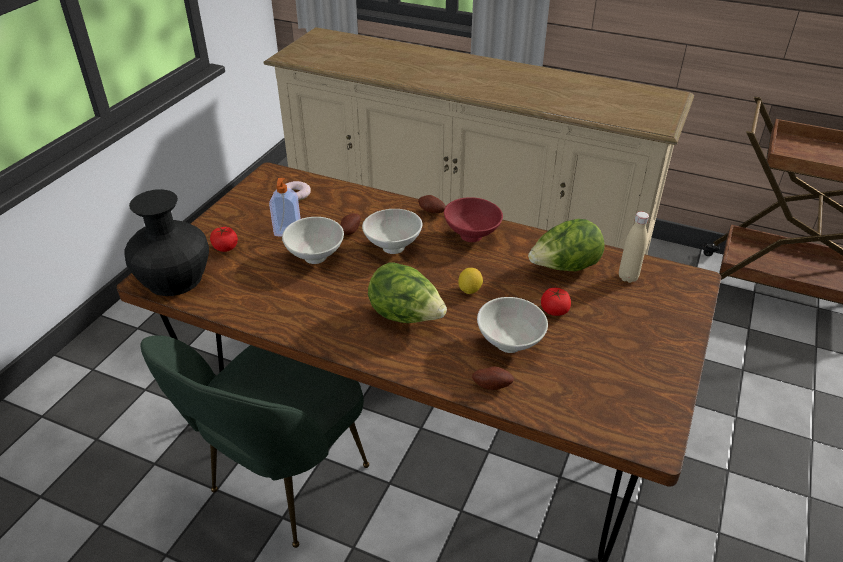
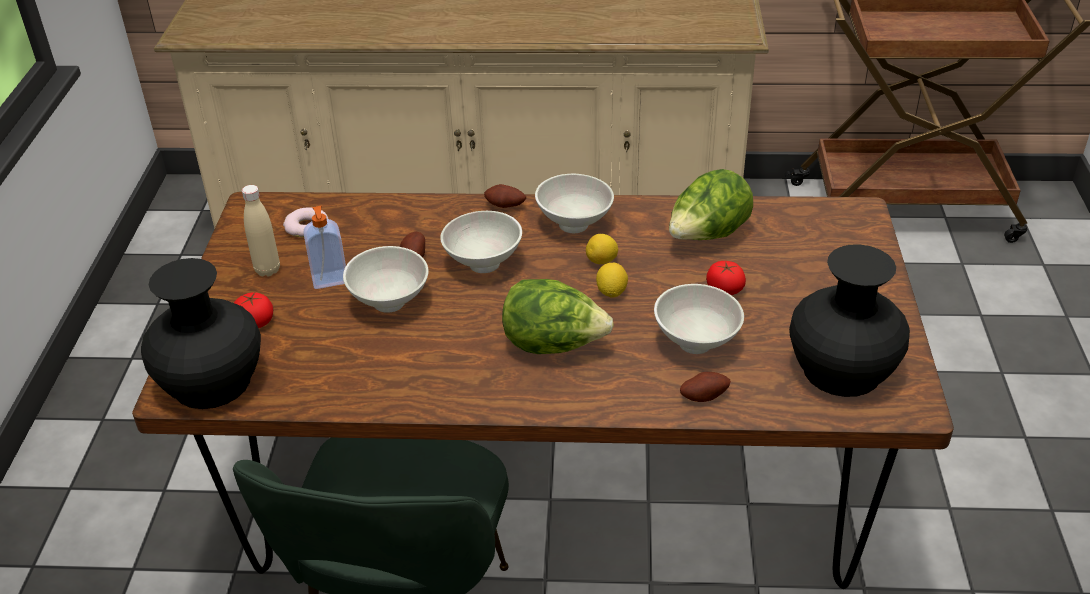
camera: 20 degrees left, 0 degrees up
red bowl [444,197,503,242] -> white bowl [535,174,614,233]
beige bottle [619,212,649,283] -> beige bottle moved to [242,185,280,276]
none -> lemon [586,234,618,264]
none -> black vase [789,244,910,397]

